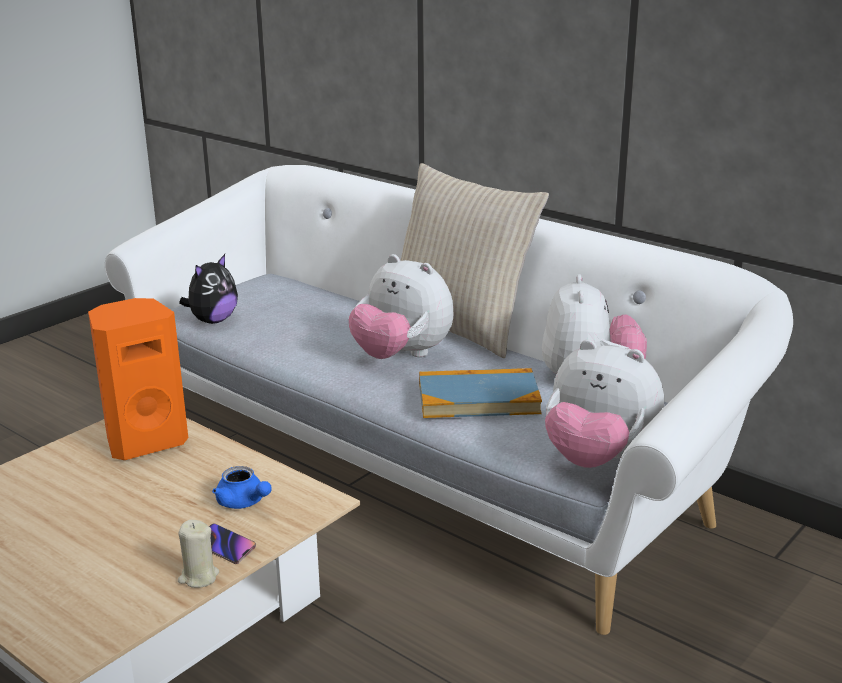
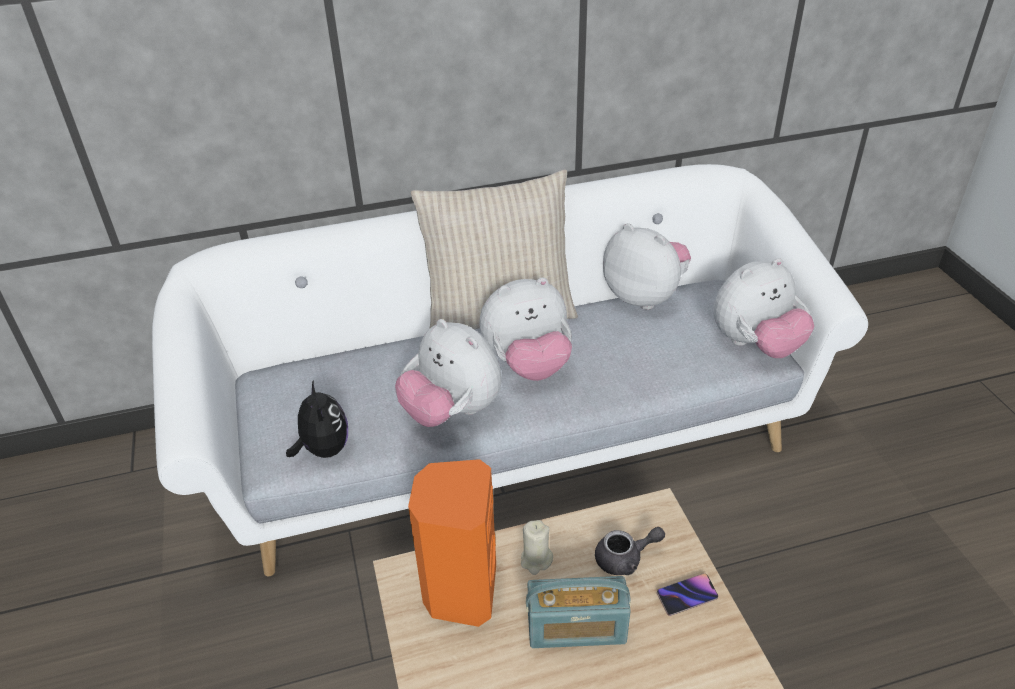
camera: 55 degrees left, 15 degrees up
beige candle [178,520,219,588] -> beige candle moved to [521,520,553,575]
blue teapot [212,466,272,509] -> grey teapot [595,527,665,575]
book [419,368,542,418] -> none
none -> plush toy [395,319,502,427]
none -> radio [526,576,631,648]

